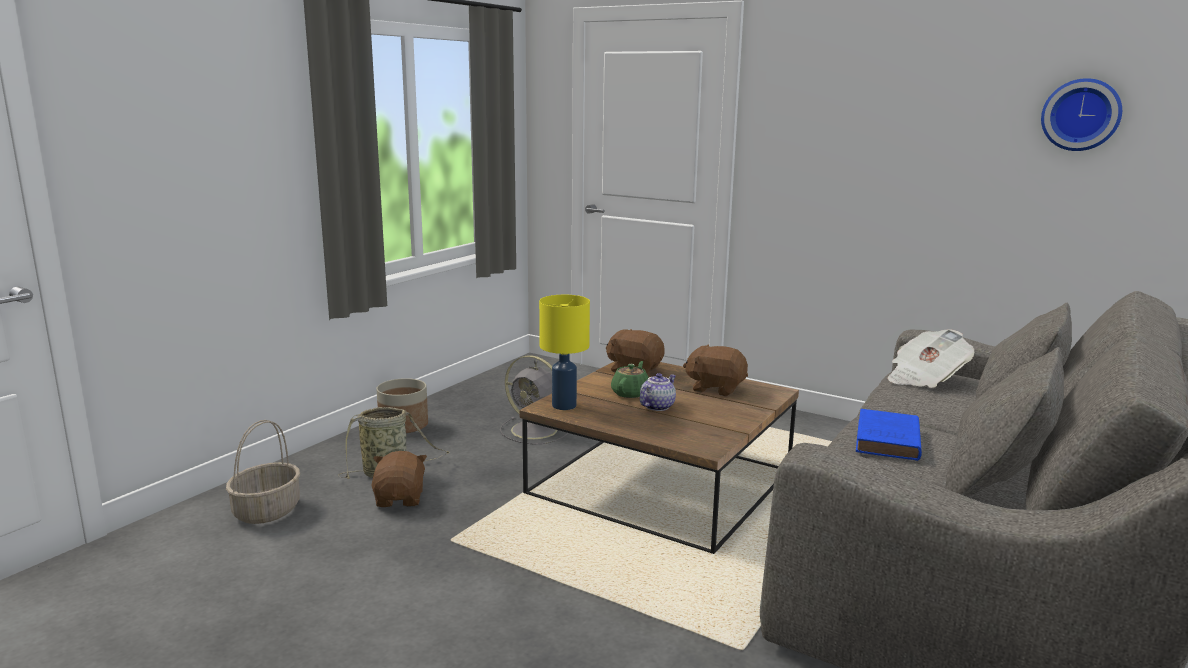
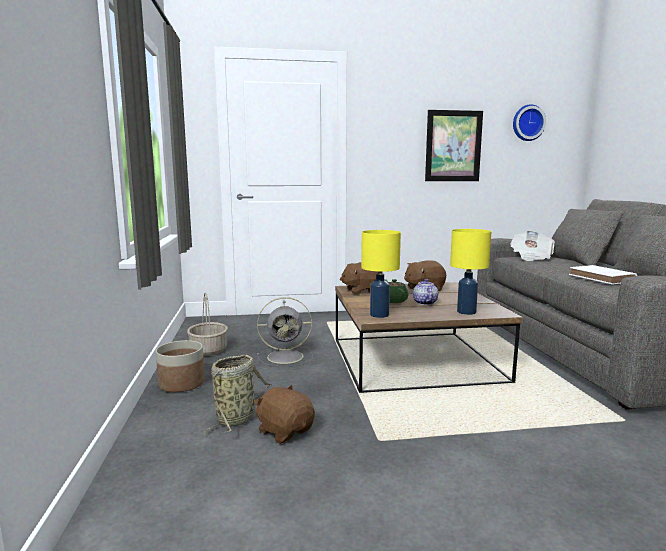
camera: 40 degrees left, 5 degrees down
basket [226,420,300,524] -> basket moved to [187,293,228,356]
blue book [856,409,922,461] -> white book [569,265,637,284]
none -> picture [425,110,483,181]
none -> yellow table lamp [450,229,491,315]

